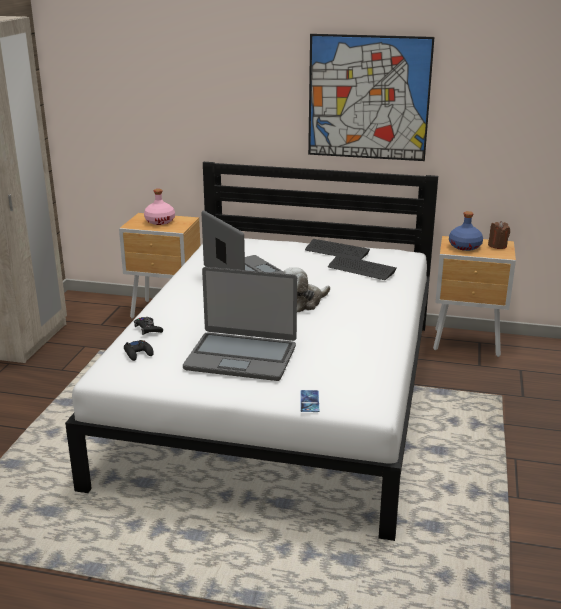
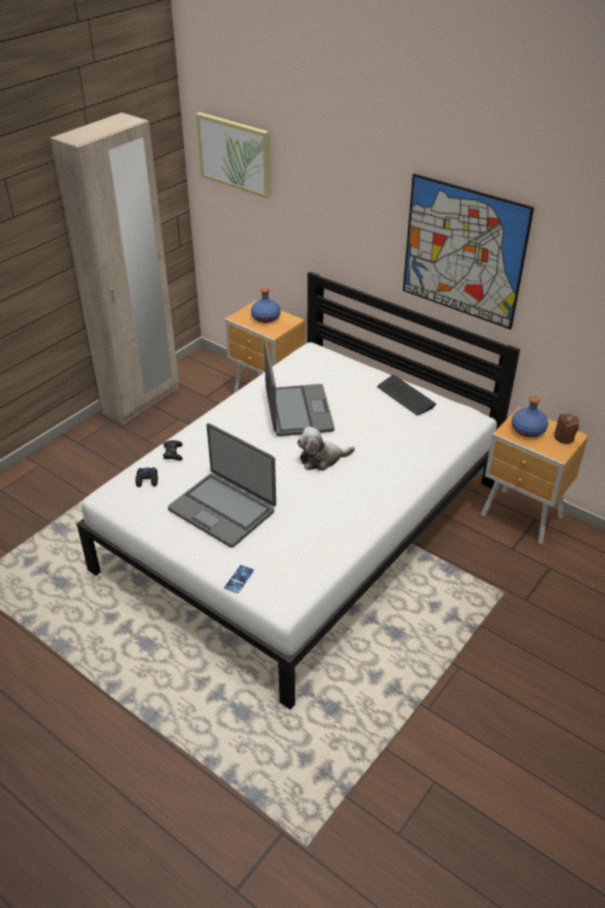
camera: 25 degrees right, 15 degrees up
pink bottle [144,189,175,225] -> blue bottle [251,288,281,323]
keyboard [328,255,396,280] -> none
none -> picture [196,112,271,199]

